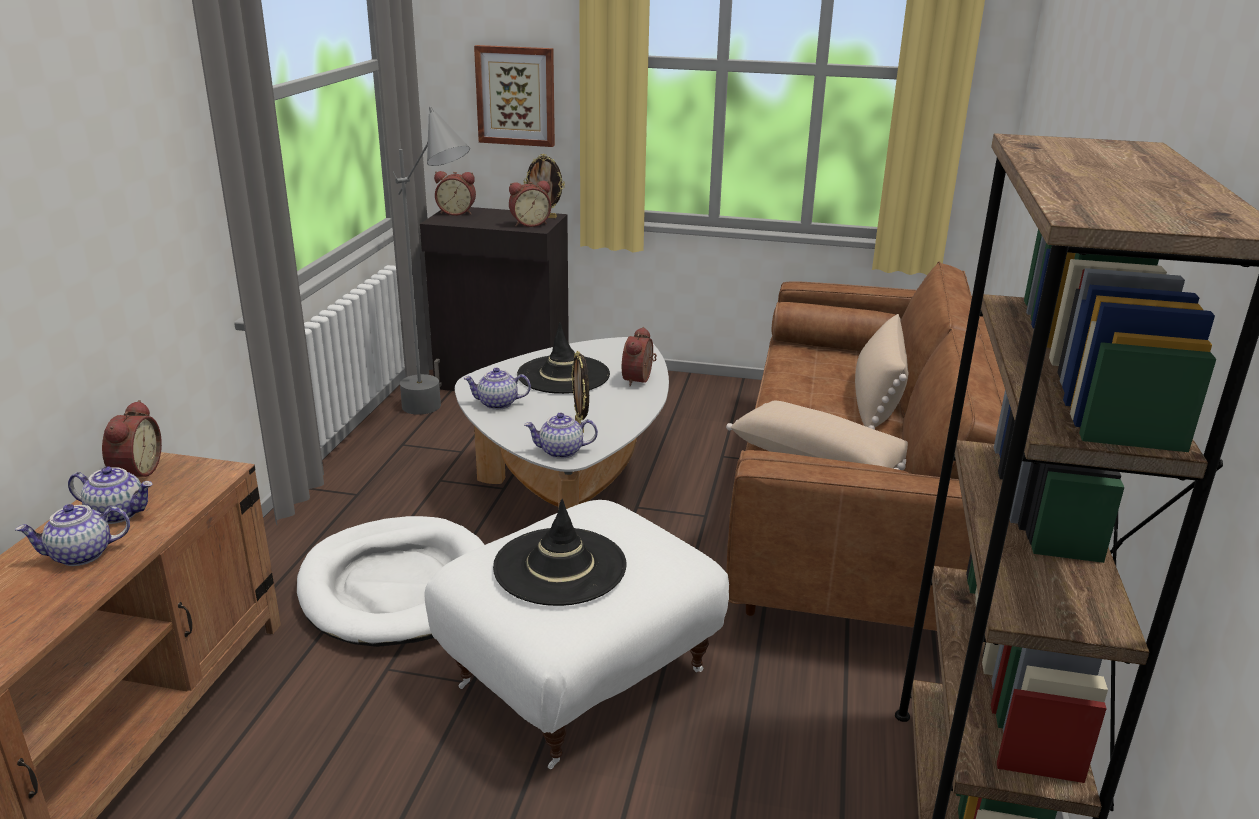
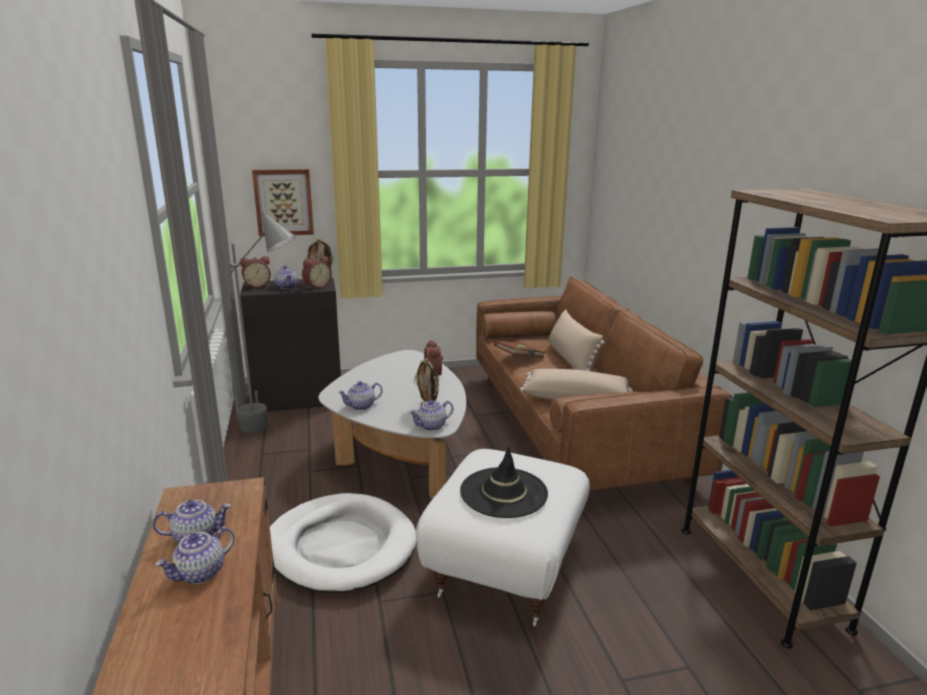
camera: 25 degrees left, 5 degrees down
alarm clock [102,400,162,477] -> none
black hat [517,323,610,394] -> none
none -> teapot [274,265,298,289]
none -> brown book [494,340,546,358]

